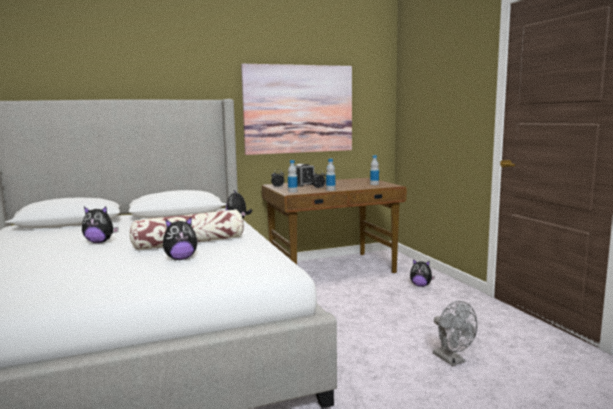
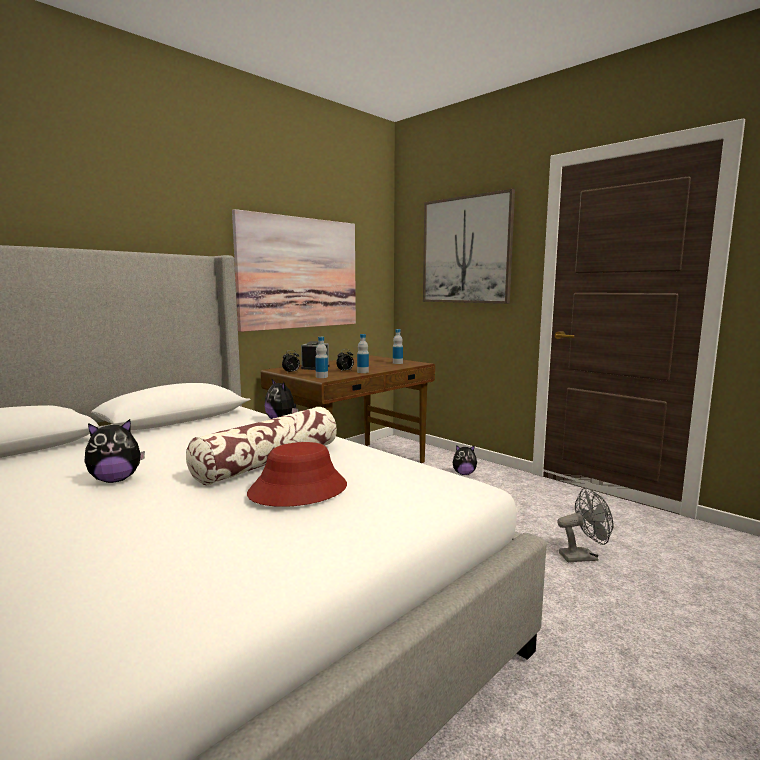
camera: 25 degrees left, 0 degrees up
plush toy [163,217,198,260] -> red hat [247,442,347,507]
grey fan [433,301,477,366] -> grey fan turned 45 degrees counterclockwise [557,488,613,562]
none -> picture [423,189,515,304]

